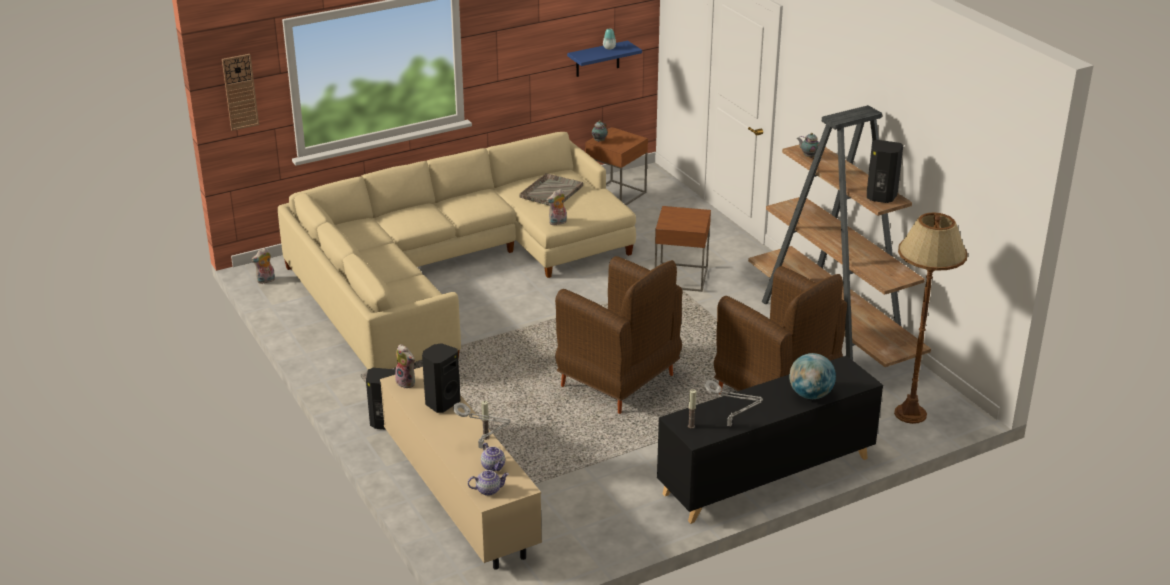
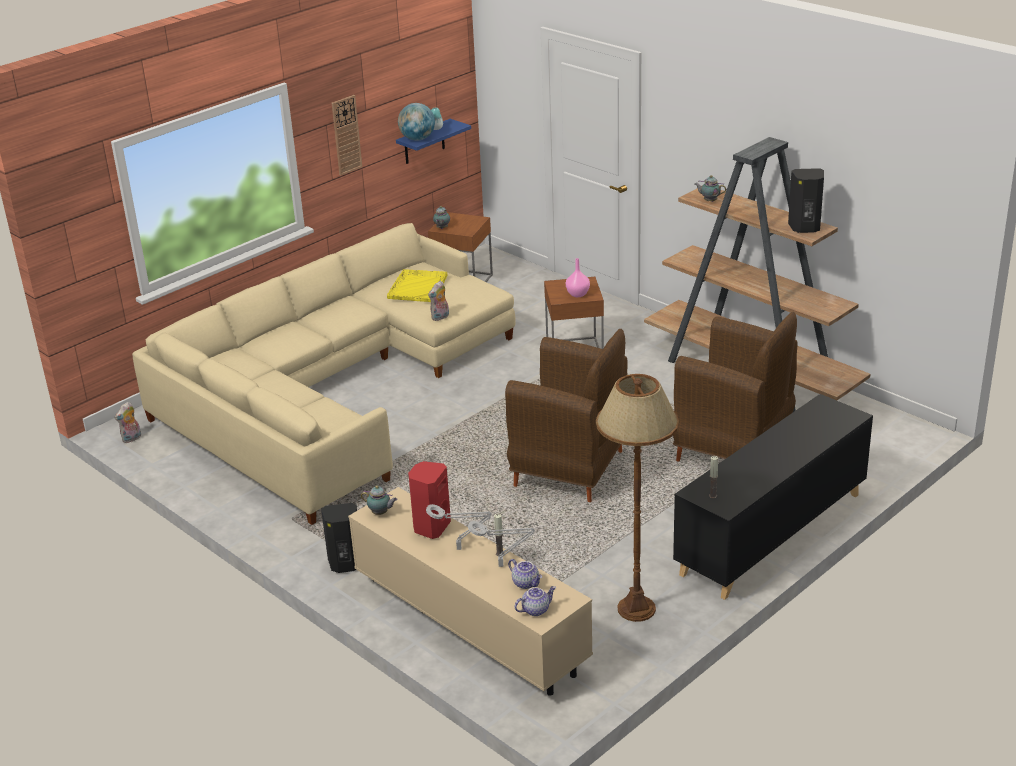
camera: 15 degrees left, 0 degrees up
wall clock [222,54,259,131] -> wall clock moved to [332,95,362,176]
plush toy [395,344,415,389] -> teapot [361,485,398,515]
black speaker [422,343,460,413] -> red speaker [408,461,451,539]
grey tray [519,173,583,206] -> yellow tray [387,269,447,302]
grey table lamp [705,380,763,426] -> grey table lamp moved to [426,504,492,550]
globe [789,353,836,399] -> globe moved to [398,103,435,141]
brown floor lamp [894,212,967,424] -> brown floor lamp moved to [596,374,679,622]
none -> pink vase [566,258,590,297]

